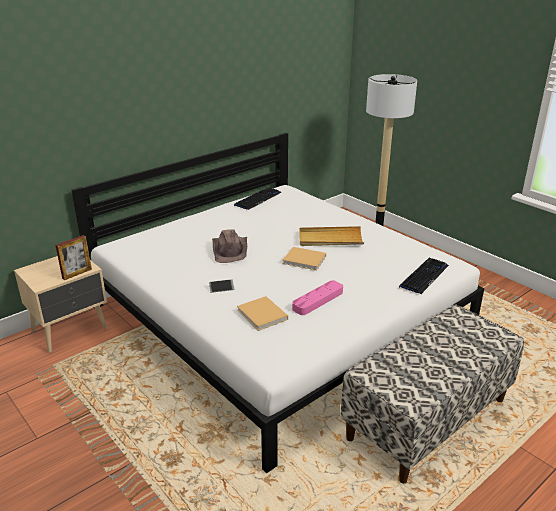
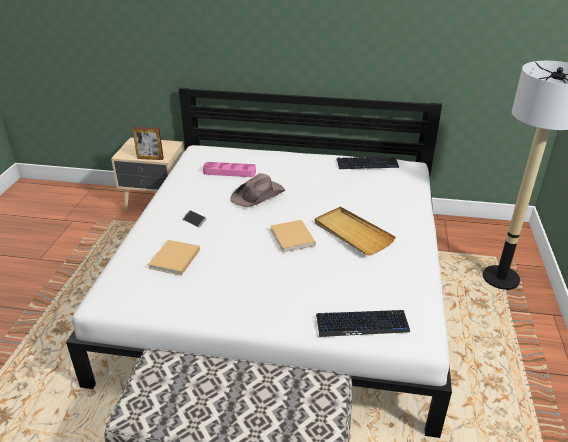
camera: 50 degrees right, 5 degrees up
pink tray [292,280,343,315] -> pink tray moved to [203,162,256,177]

